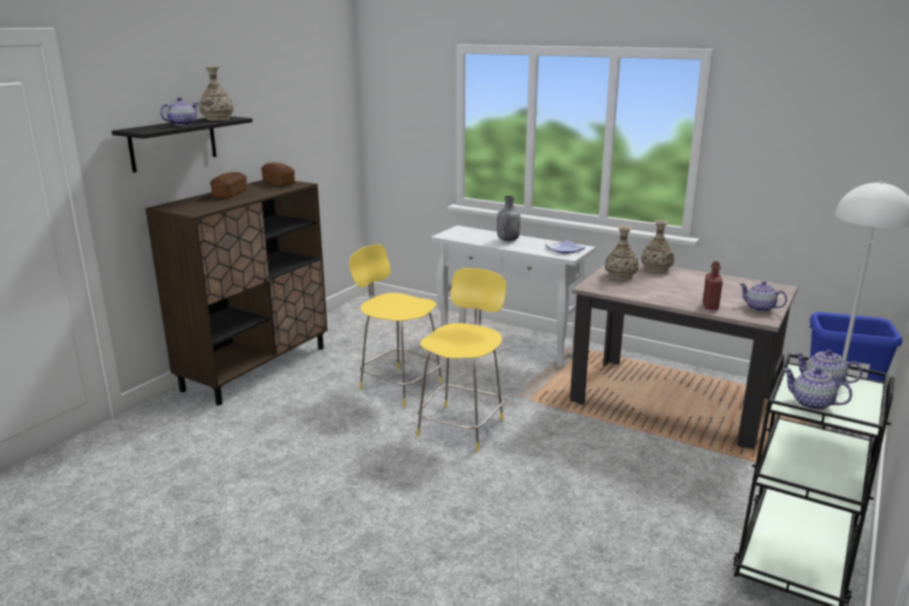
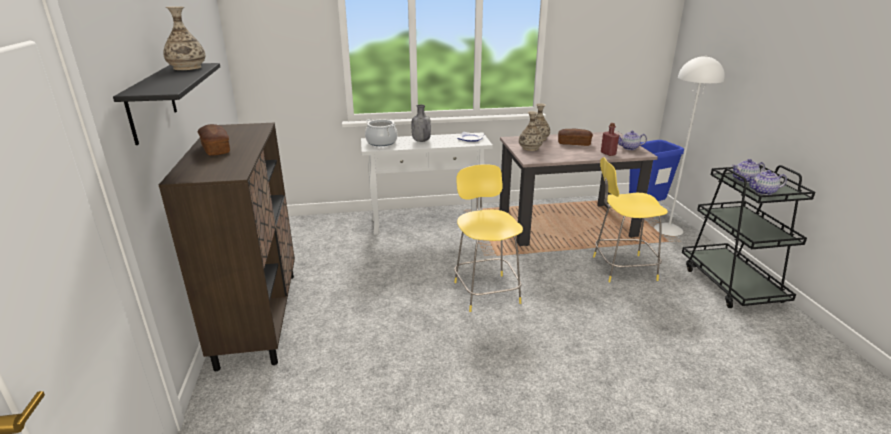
camera: 40 degrees left, 5 degrees up
teapot [160,97,199,126] -> none
bread [261,162,295,186] -> bread moved to [558,129,593,146]
yellow stool [349,244,443,406] -> yellow stool moved to [593,157,668,282]
none -> cooking pot [365,119,397,146]

